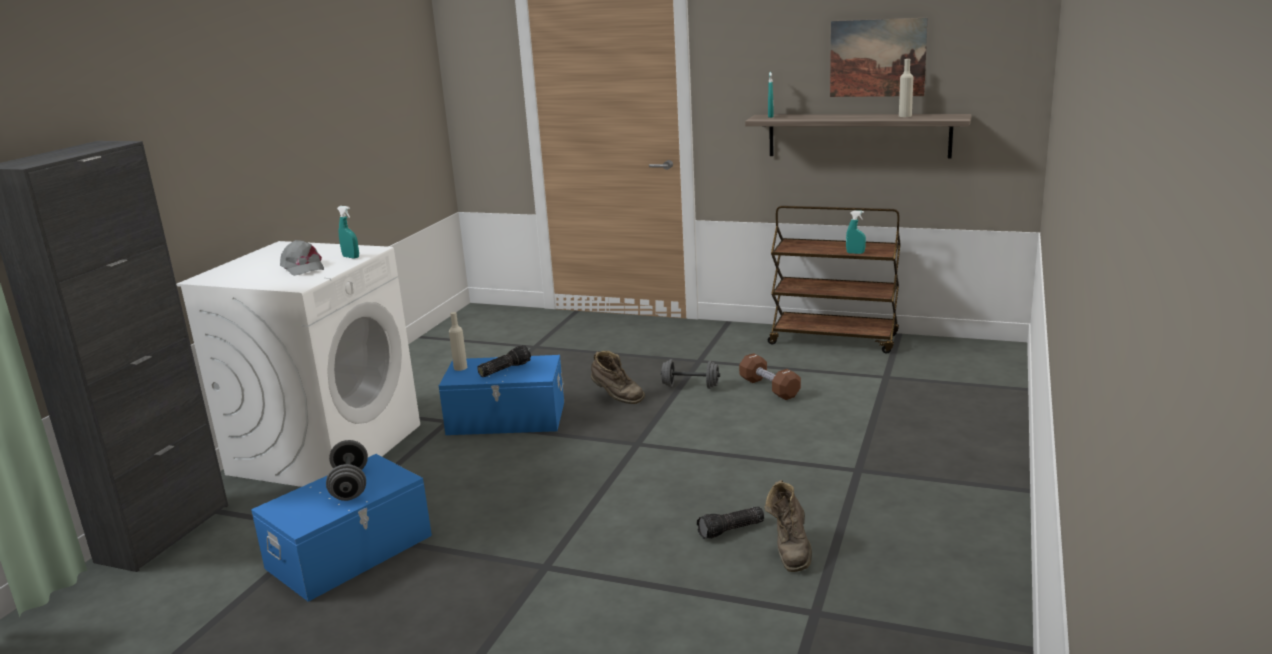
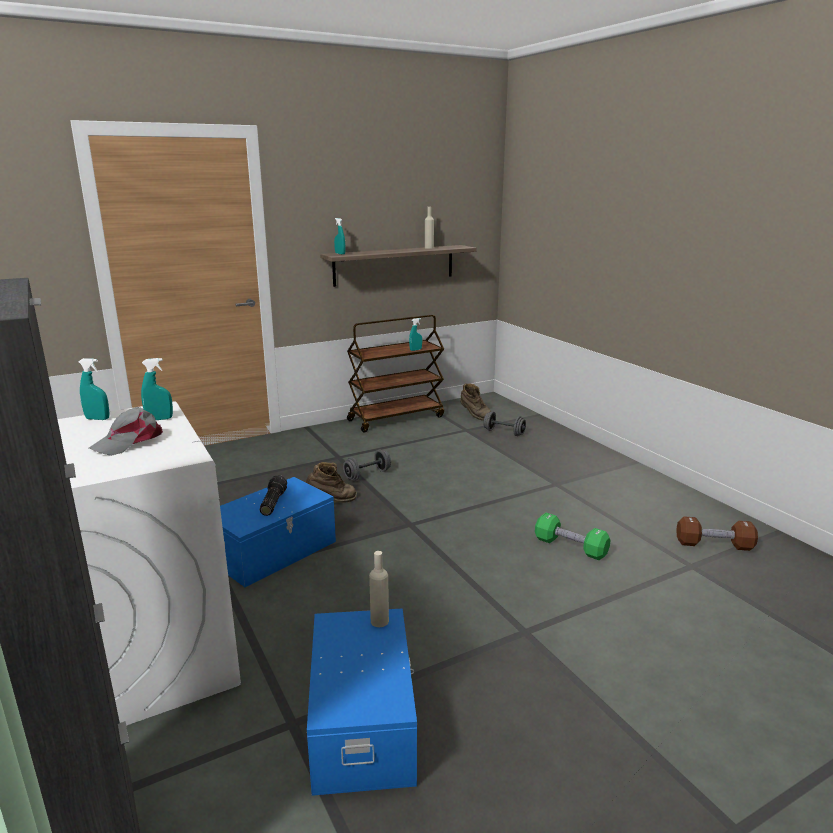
camera: 50 degrees left, 0 degrees up
grey cap [280,240,324,276] -> grey cap turned 120 degrees clockwise [89,407,163,456]
grey dumbbell [326,440,368,501] -> grey dumbbell moved to [484,411,526,436]
beige bottle [449,312,467,371] -> beige bottle moved to [369,551,389,627]
flashlight [697,507,764,539] -> green dumbbell [535,513,611,560]
brown dumbbell [739,353,801,400] -> brown dumbbell moved to [676,516,758,551]
brown boot [765,480,812,572] -> brown boot moved to [460,383,492,421]
picture [830,18,928,97] -> none
none -> turquoise spray bottle [79,358,110,420]

